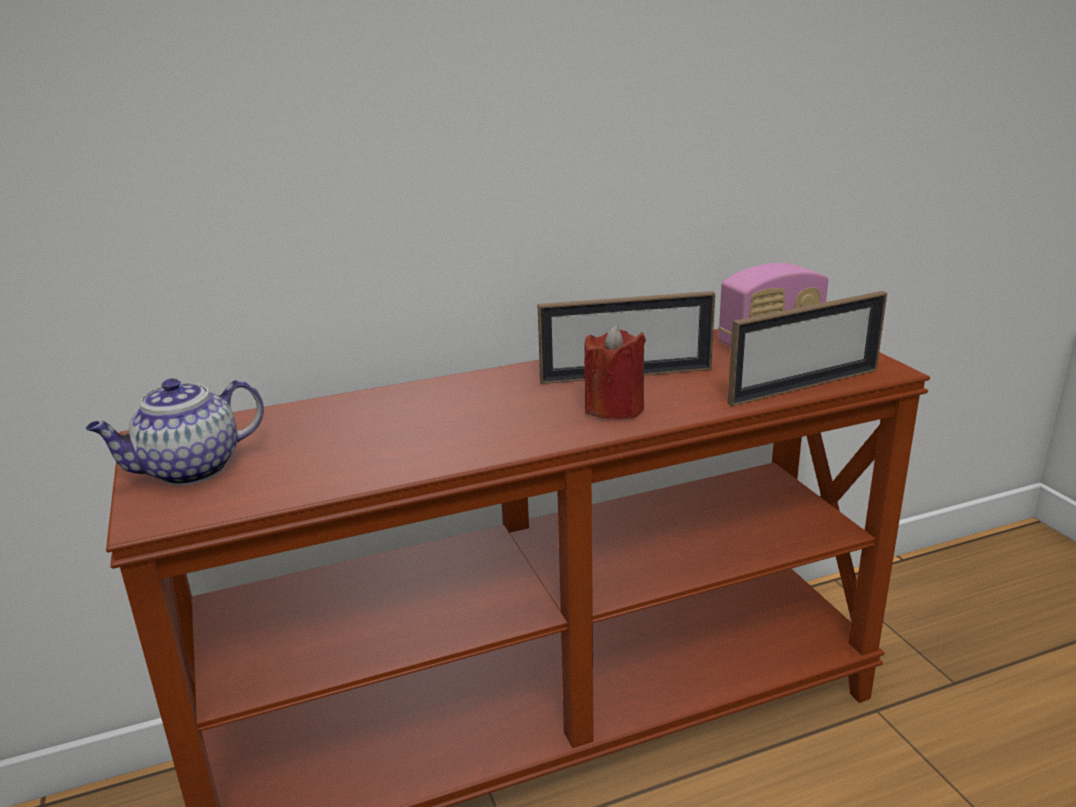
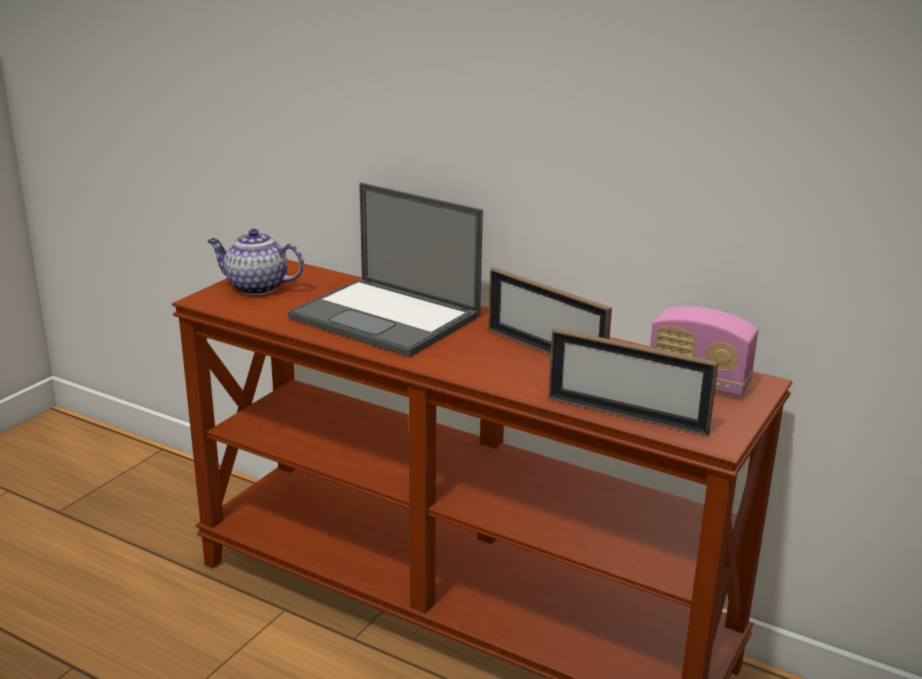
camera: 50 degrees right, 0 degrees up
red candle [584,324,646,420] -> none
none -> laptop [288,182,483,357]

